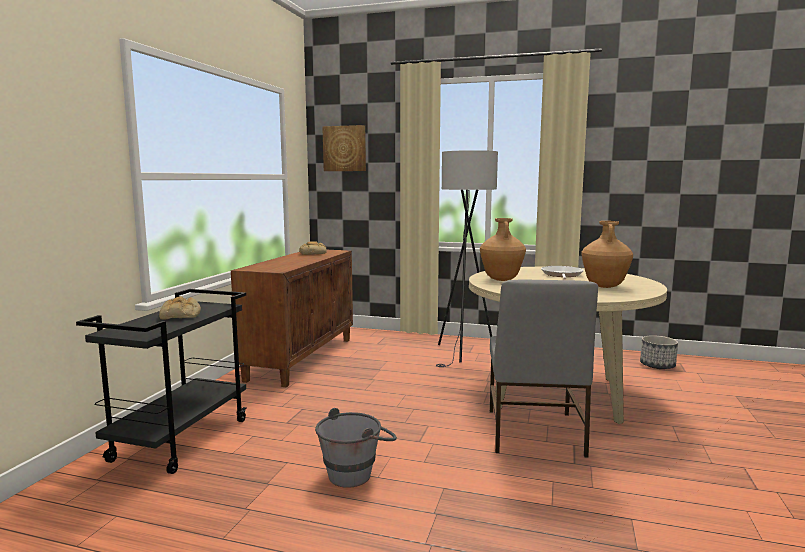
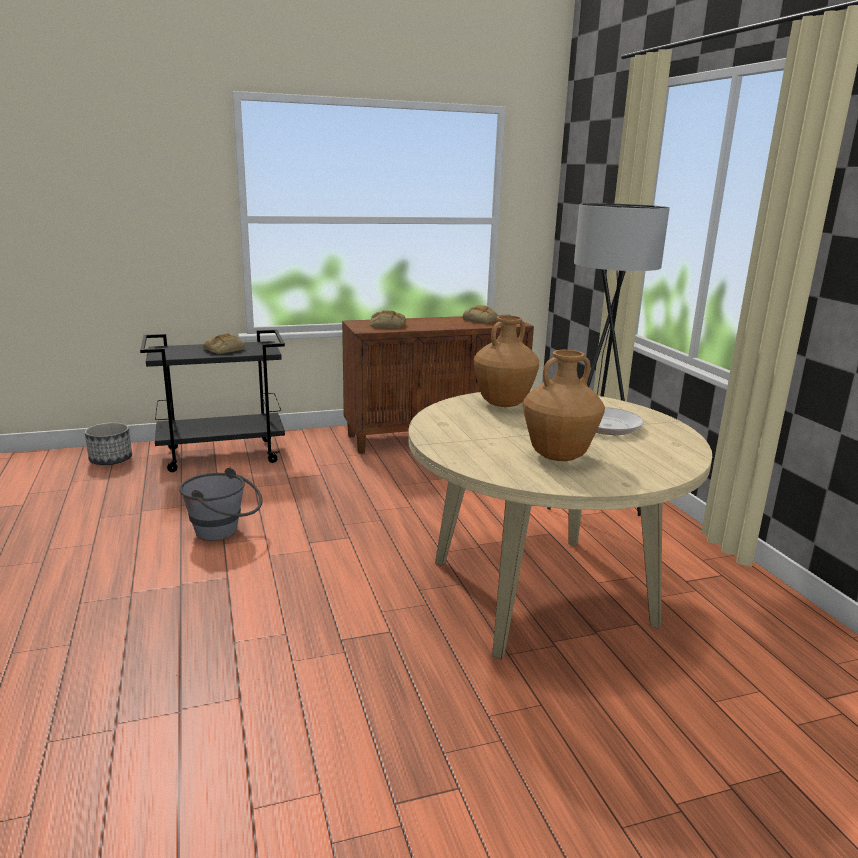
camera: 55 degrees right, 10 degrees up
picture [322,125,366,171] -> none
grey chair [490,279,598,458] -> none
planter [640,335,678,369] -> planter moved to [85,423,132,465]
none -> bread [370,310,406,329]

